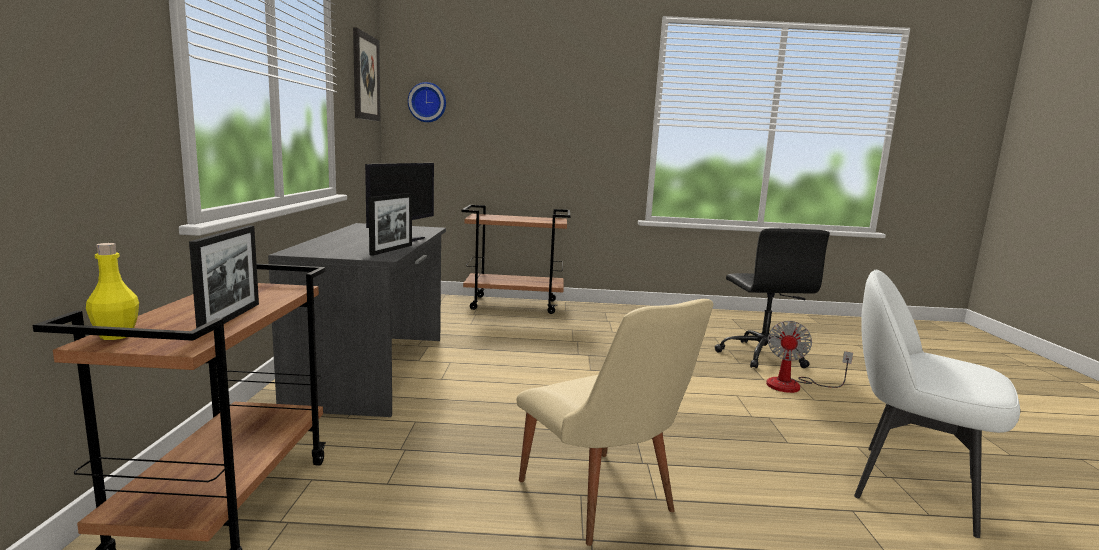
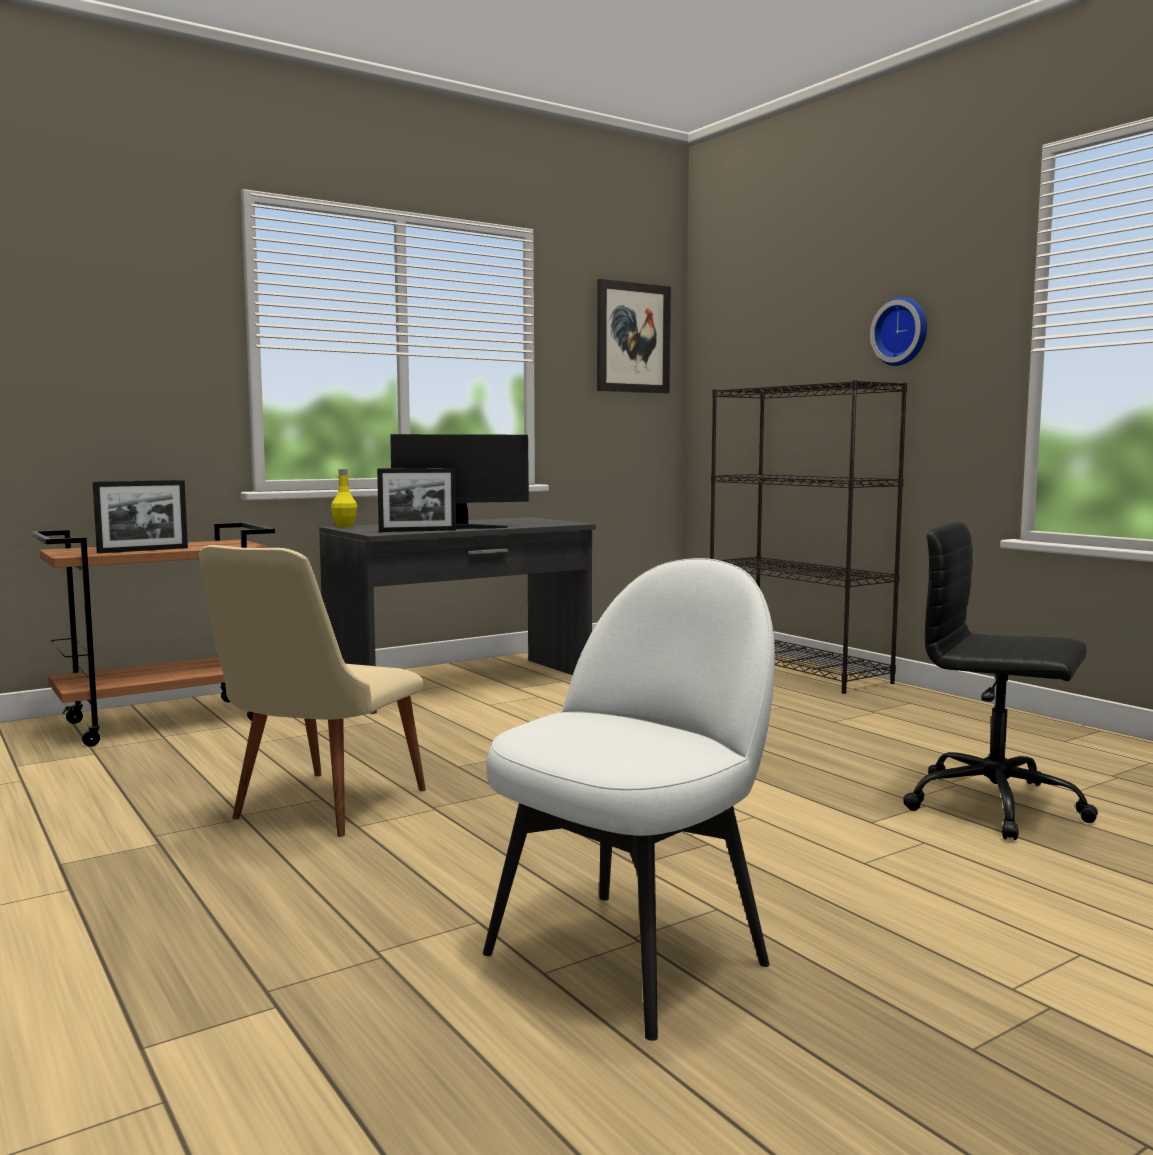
camera: 55 degrees right, 5 degrees down
yellow bottle [86,243,139,340] -> yellow bottle moved to [331,469,357,527]
wall clock [408,82,446,122] -> wall clock moved to [870,297,927,366]
brown cart [461,205,570,314] -> black bookcase [710,380,907,694]
black office chair [715,228,830,369] -> black office chair turned 75 degrees clockwise [903,522,1098,840]
fan [766,321,853,393] -> none
white chair [854,270,1020,538] -> white chair turned 45 degrees clockwise [483,558,775,1041]

